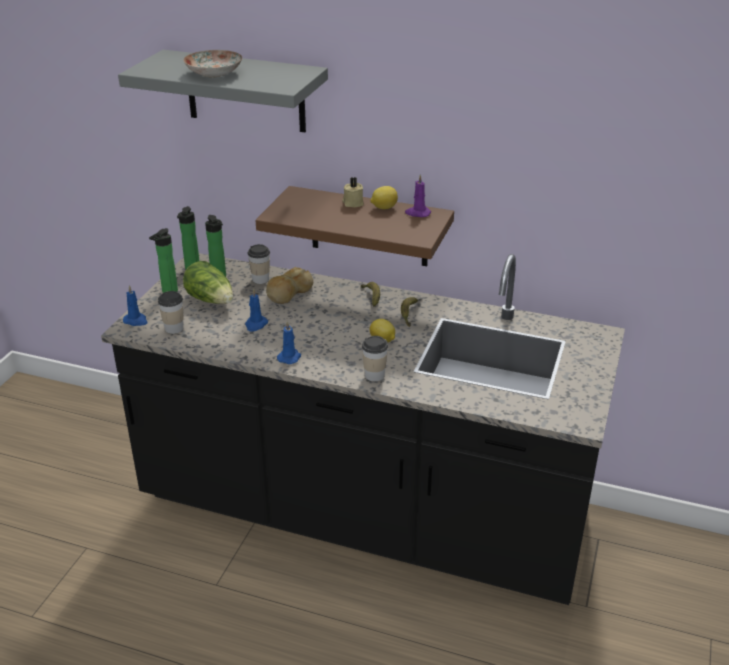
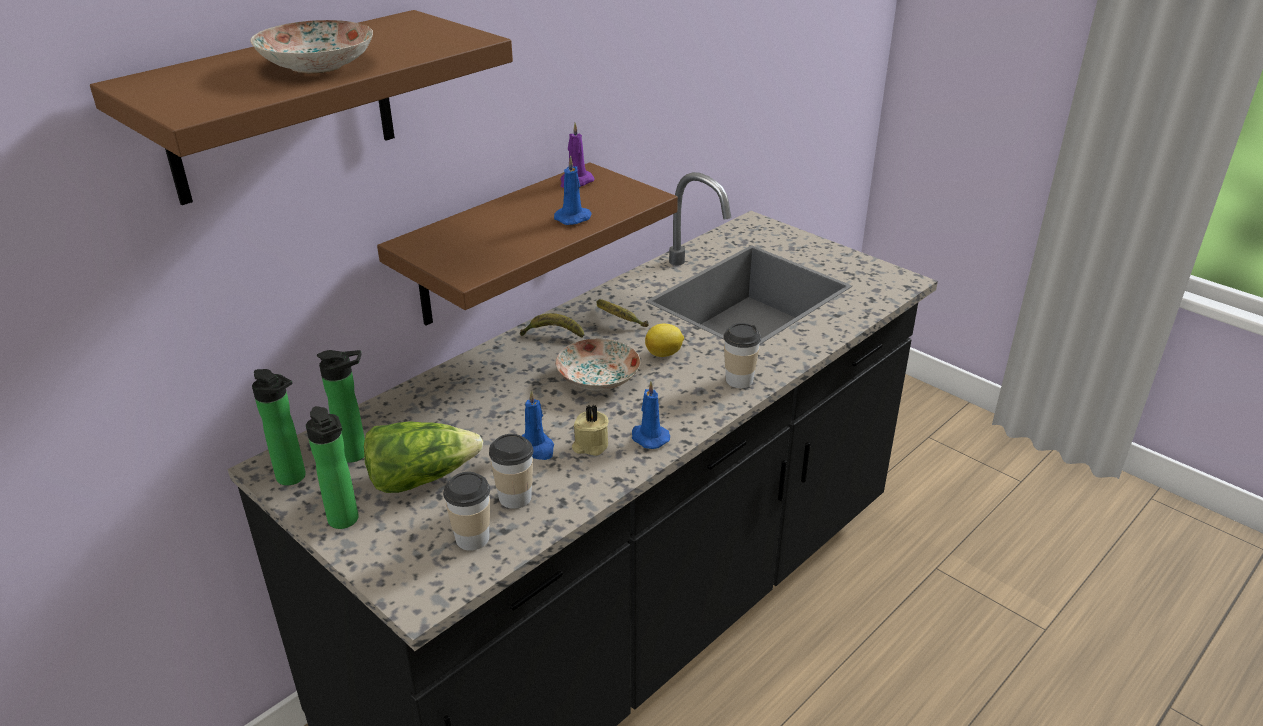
camera: 65 degrees left, 0 degrees up
grey shelf [118,50,328,132] -> brown shelf [90,10,513,205]
blue candle [123,285,148,326] -> blue candle moved to [554,156,592,225]
cup [248,244,270,284] -> cup moved to [489,434,533,509]
bread [266,267,313,304] -> none
beige candle [342,177,364,207] -> beige candle moved to [572,405,609,456]
lemon [370,186,398,209] -> none
none -> plate [556,338,641,391]

